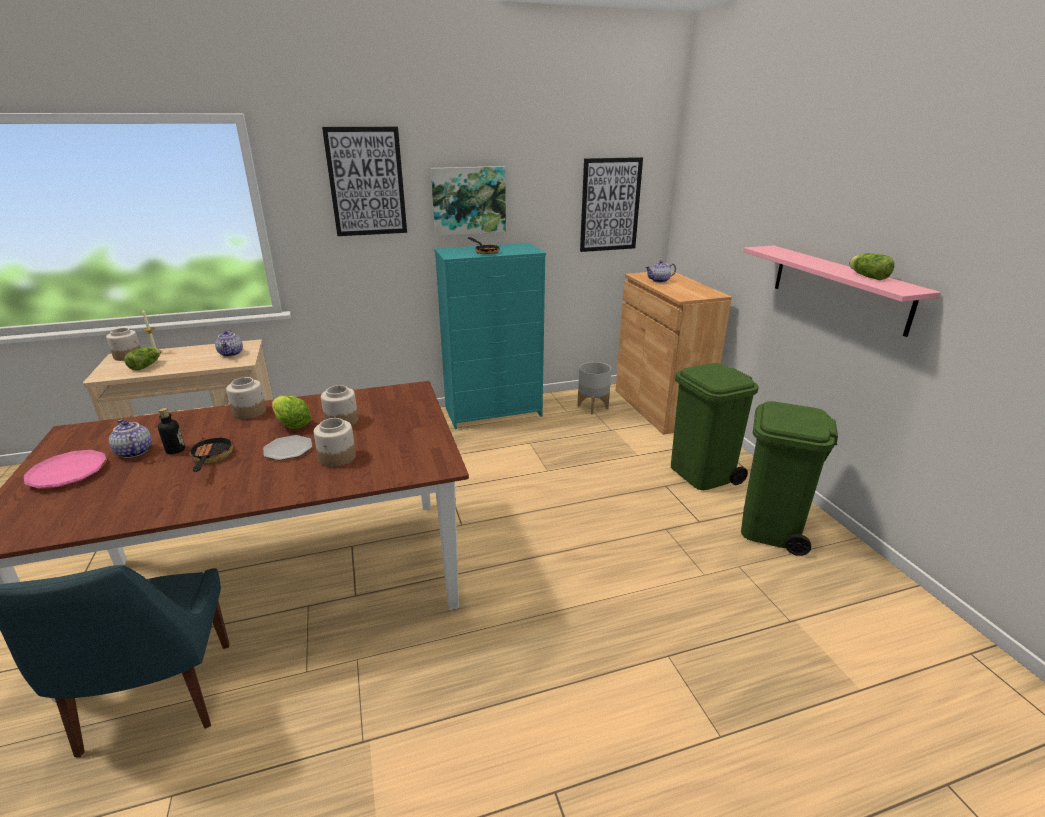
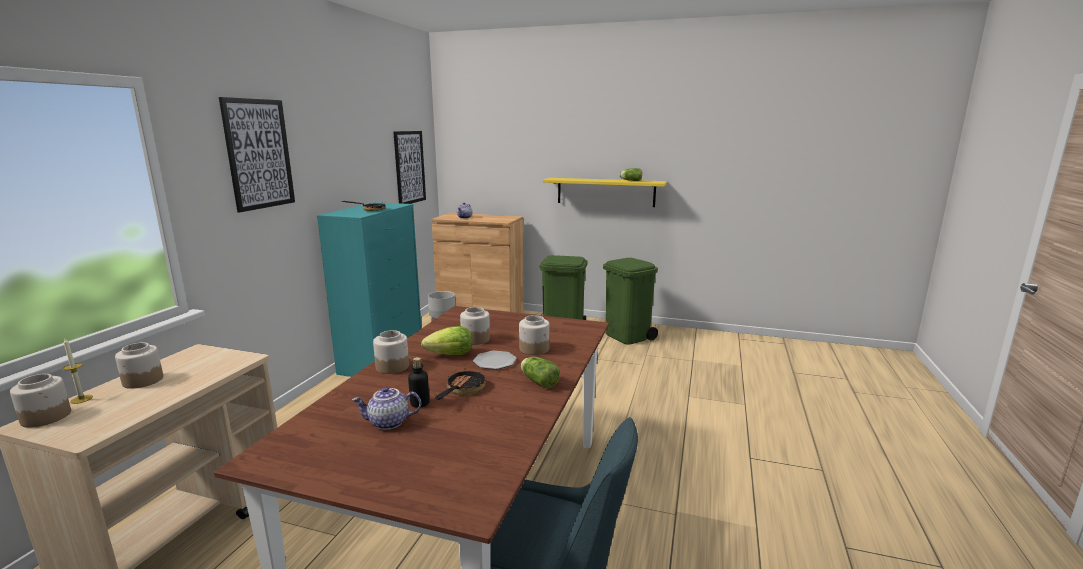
camera: 55 degrees left, 10 degrees down
pink plate [24,450,107,489] -> none
lettuce [124,347,161,371] -> lettuce moved to [521,357,560,388]
frying pan [188,437,233,472] -> frying pan turned 90 degrees clockwise [435,368,486,400]
teapot [215,330,243,357] -> none
picture [431,166,506,236] -> none
pink shelf [743,245,941,337] -> yellow shelf [543,178,667,207]
none -> jar [115,342,163,389]

